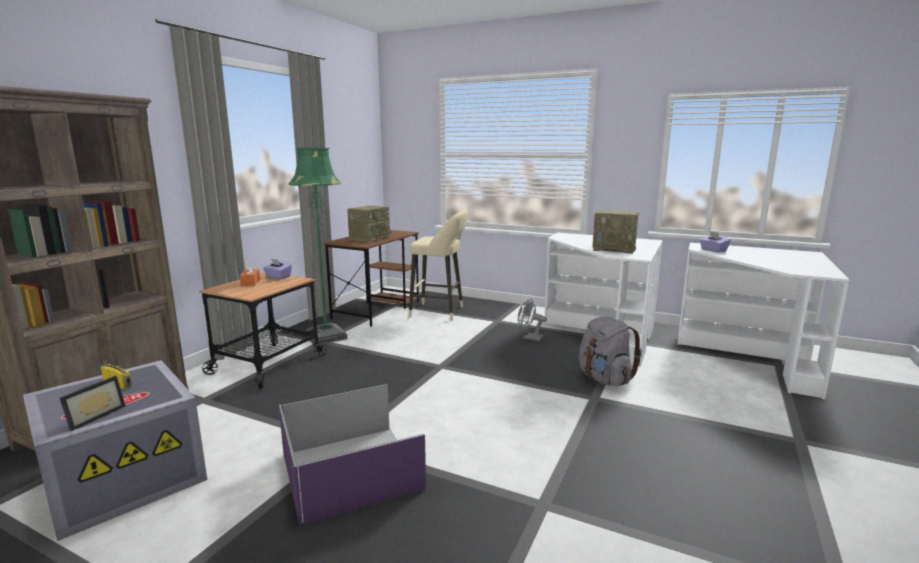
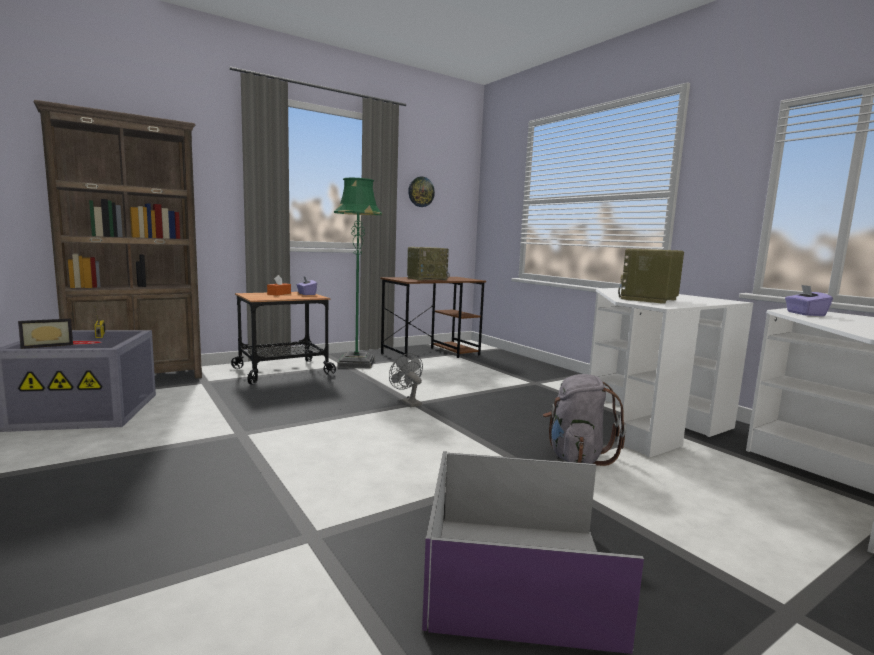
camera: 30 degrees right, 5 degrees down
purple storage box [279,384,426,525] -> purple storage box moved to [422,451,644,654]
beige stool [408,209,468,321] -> none
grey fan [518,299,547,341] -> grey fan moved to [389,353,423,407]
radio [593,209,639,254] -> radio turned 75 degrees clockwise [618,249,684,304]
none -> wall clock [408,176,435,207]

